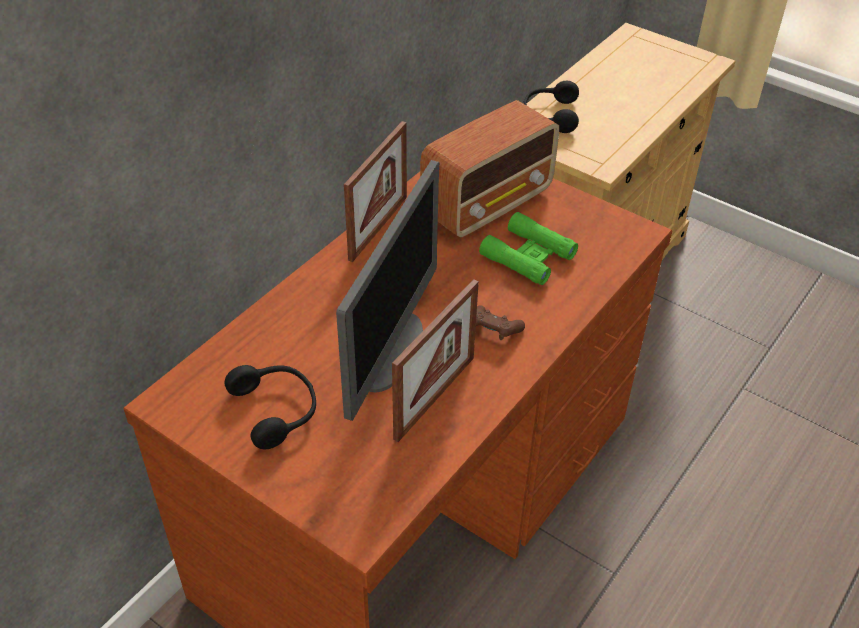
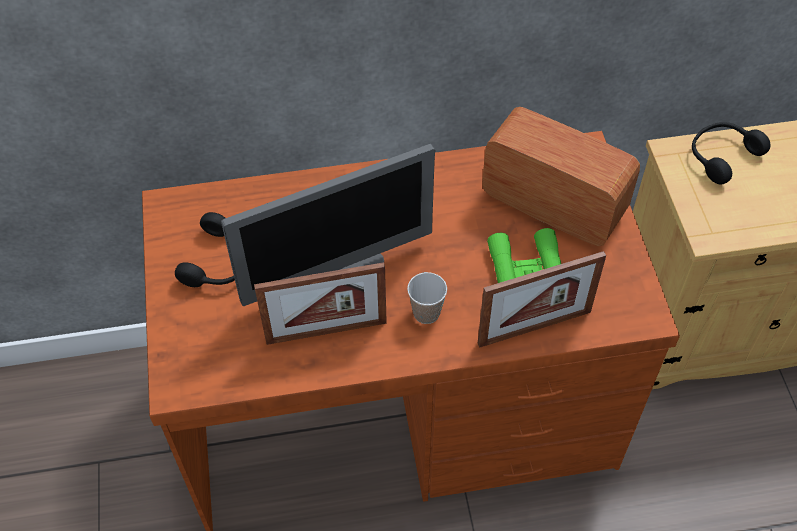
camera: 45 degrees right, 10 degrees up
picture frame [344,121,407,262] -> picture frame moved to [478,251,606,348]
radio [420,100,559,238] -> radio turned 150 degrees counterclockwise [482,107,640,246]
brown game controller [476,305,525,340] -> cup [407,272,447,324]

